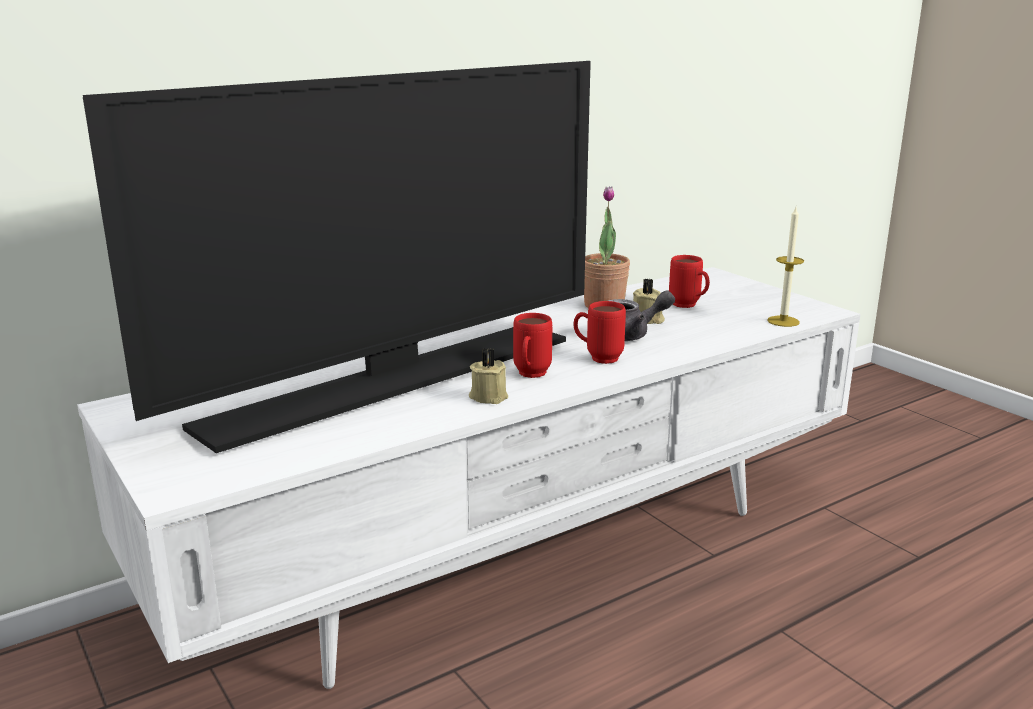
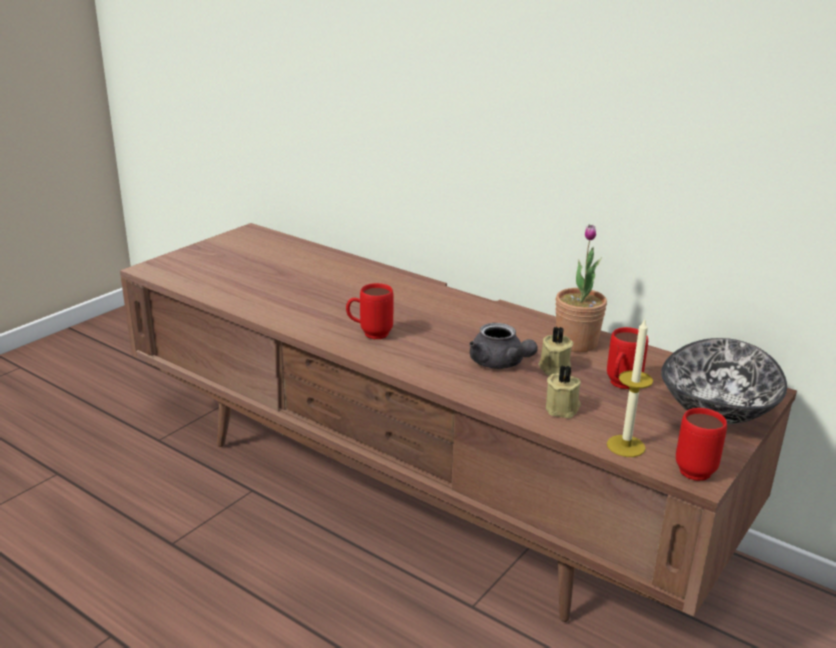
camera: 70 degrees right, 5 degrees up
white tv stand [77,267,860,689] -> brown tv stand [120,223,797,622]
television [83,61,591,453] -> none
beige candle [469,348,509,404] -> beige candle moved to [546,365,581,418]
red mug [574,301,626,364] -> red mug moved to [676,408,727,481]
none -> bowl [661,338,787,424]

